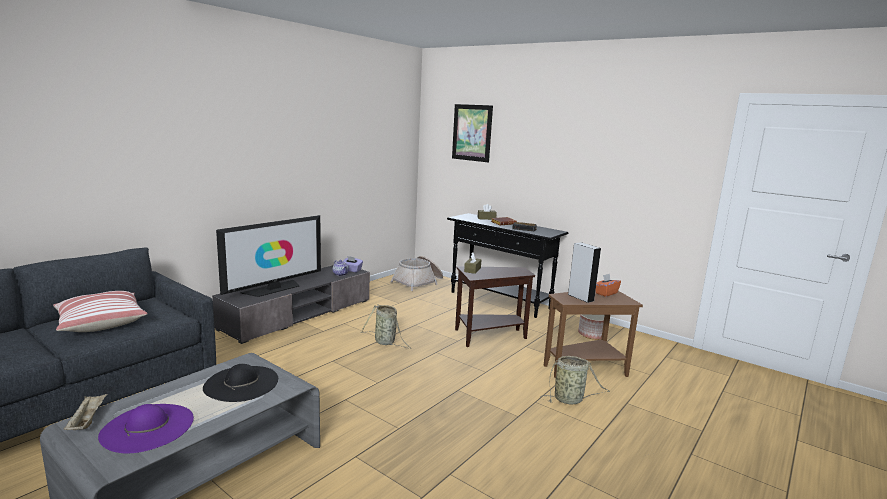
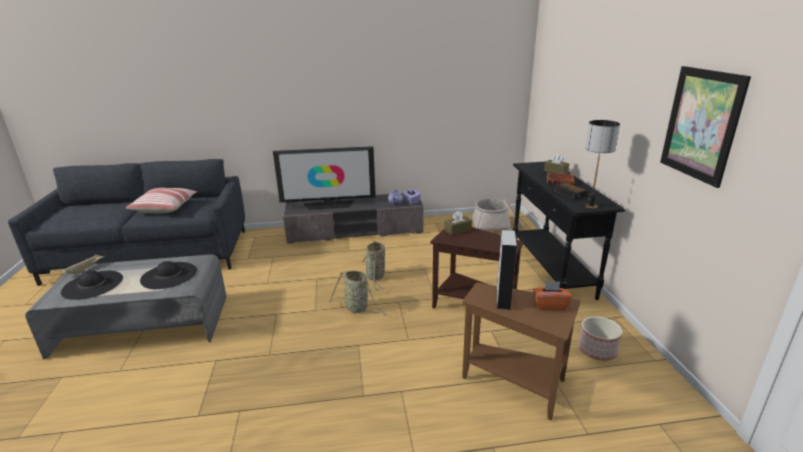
camera: 45 degrees right, 10 degrees up
purple hat [98,404,194,453] -> black hat [61,270,123,300]
picture [452,104,493,162] -> picture moved to [660,66,751,188]
basket [540,355,610,404] -> basket moved to [330,270,387,315]
none -> table lamp [585,120,620,209]

